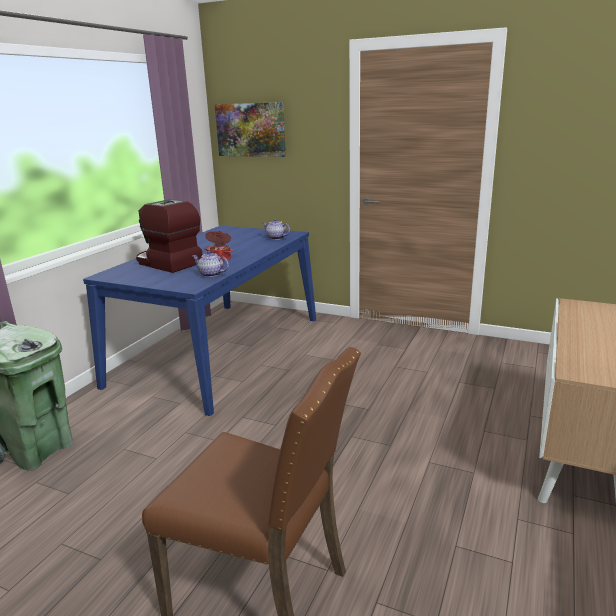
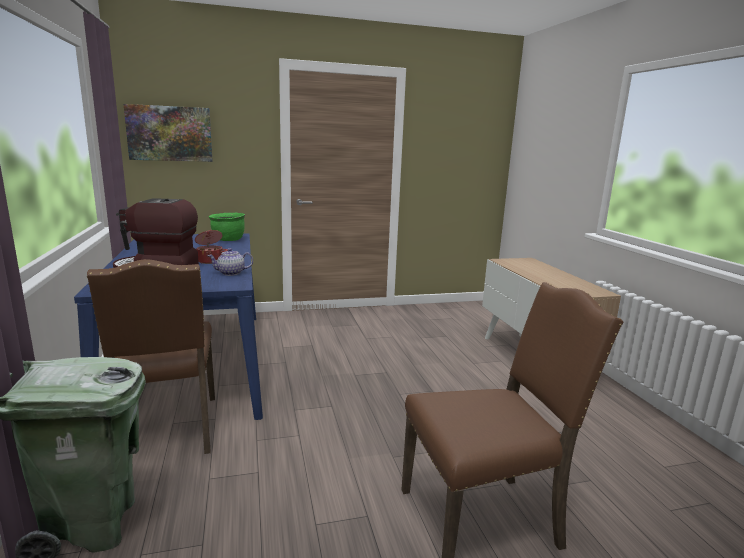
camera: 40 degrees left, 5 degrees down
teapot [263,219,290,240] -> green cooking pot [209,213,245,241]
none -> brown chair [87,259,215,454]

